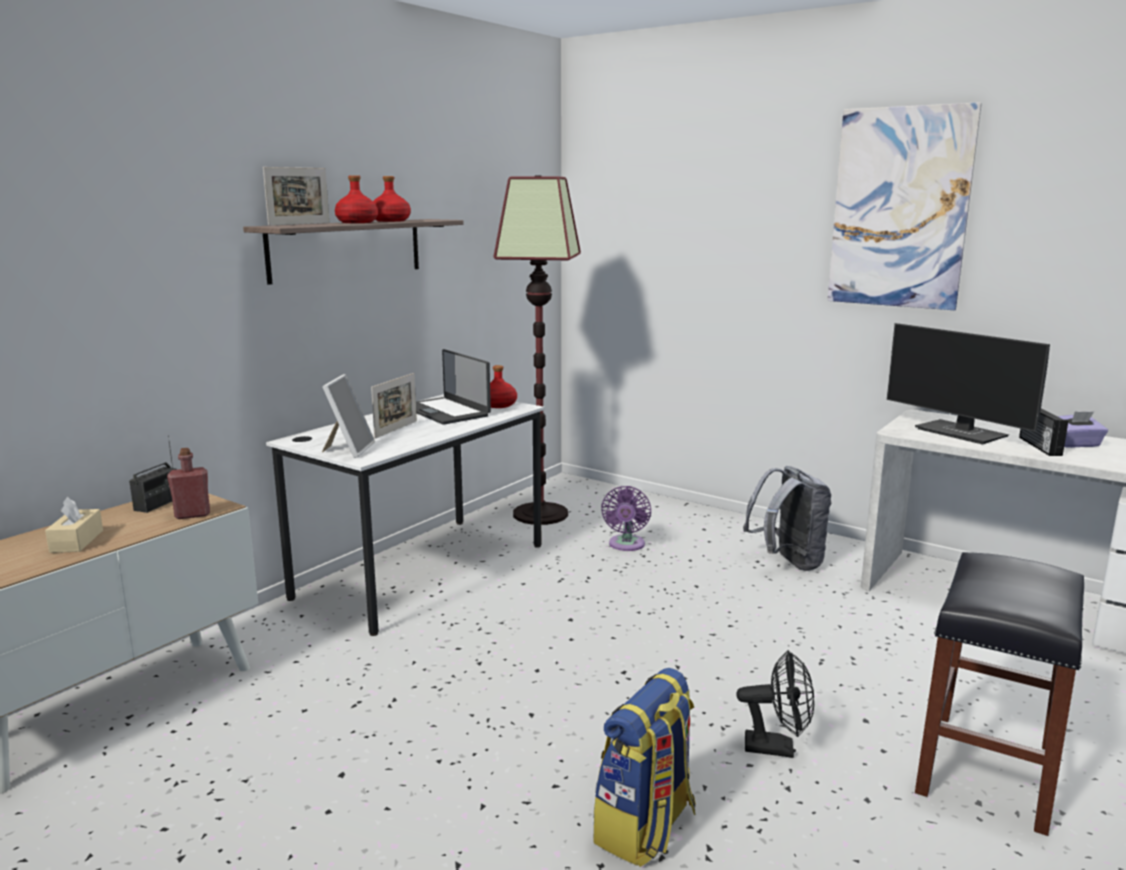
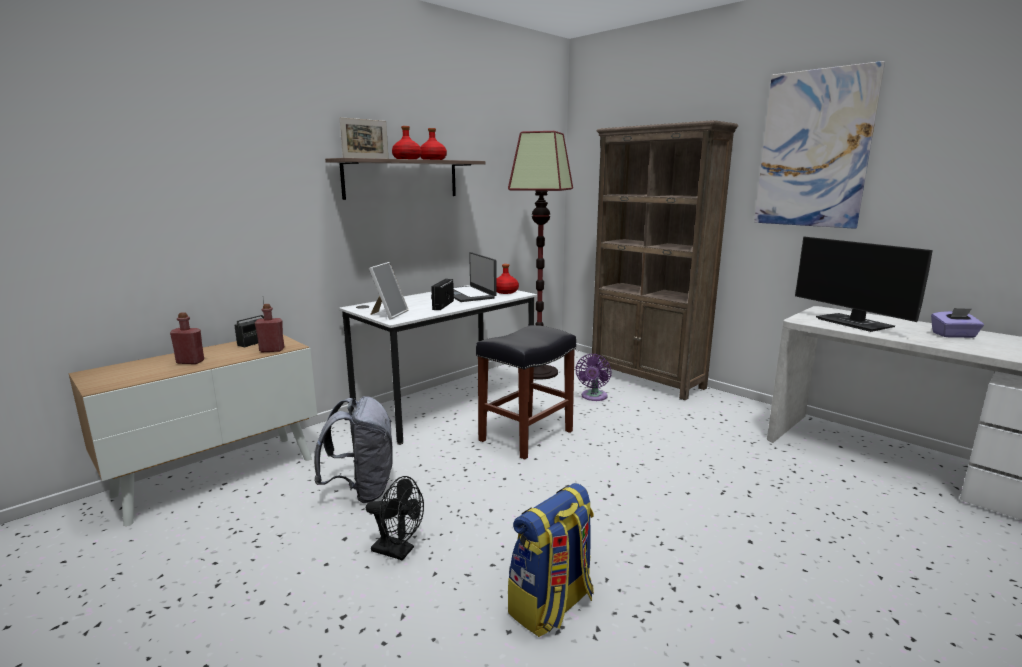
camera: 10 degrees right, 0 degrees up
beige tissue box [45,497,103,553] -> red bottle [170,312,204,364]
picture frame [371,373,417,439] -> none
black fan [736,650,814,758] -> black fan moved to [366,476,424,561]
grey backpack [743,466,831,571] -> grey backpack moved to [314,396,393,503]
black stool [915,552,1084,836] -> black stool moved to [476,325,576,460]
radio [1019,408,1068,456] -> radio moved to [431,279,454,310]
none -> brown bookcase [592,120,738,400]

